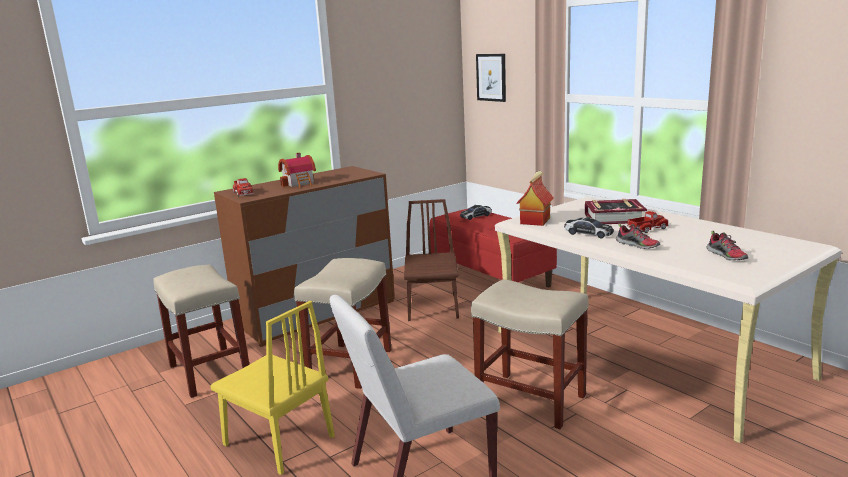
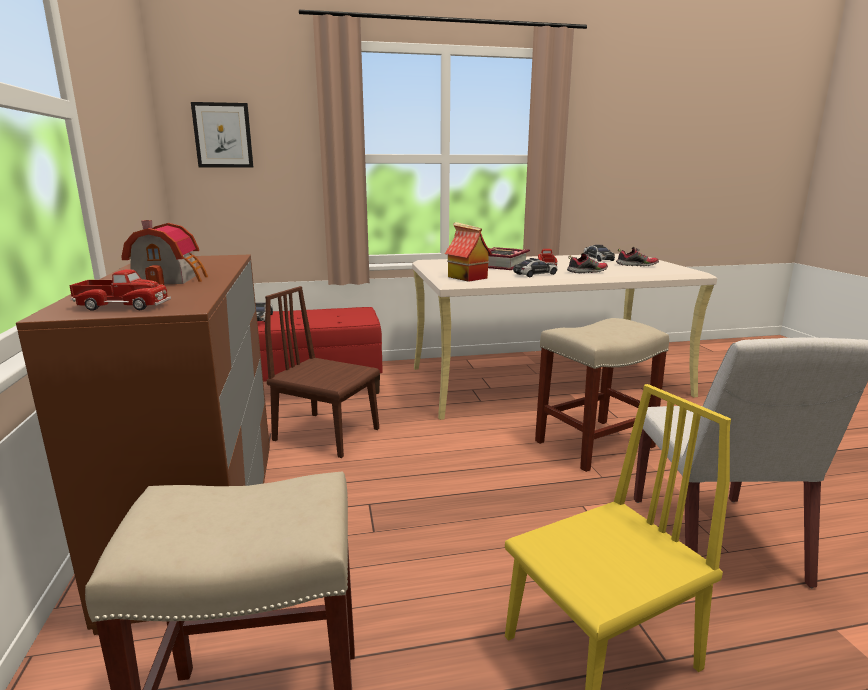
camera: 65 degrees left, 0 degrees up
beige stool [294,258,392,389] -> none
none -> toy car [584,245,615,262]

